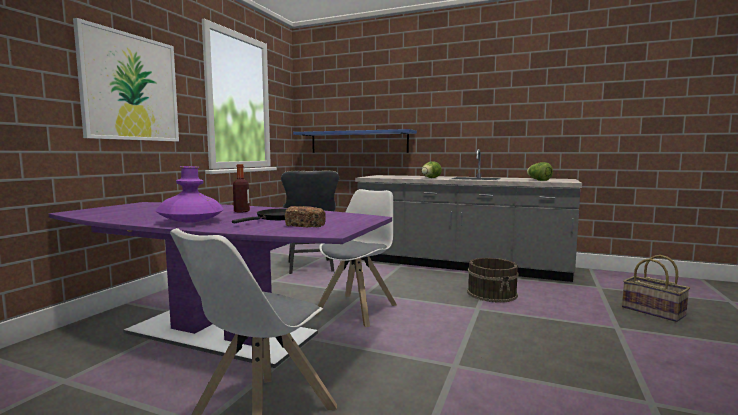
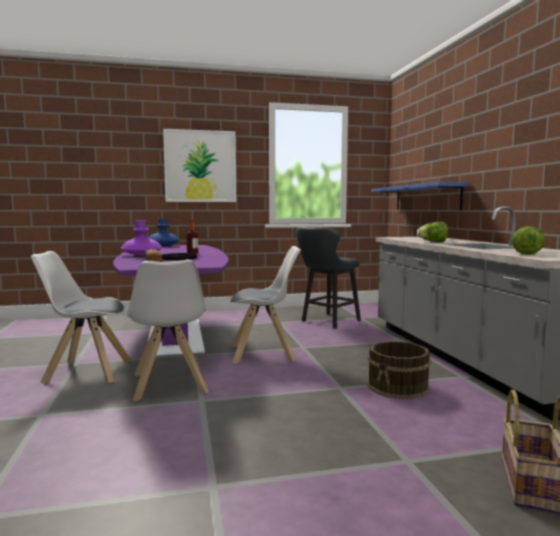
camera: 55 degrees right, 0 degrees up
none -> chair [127,260,209,401]
none -> blue vase [149,218,179,246]

